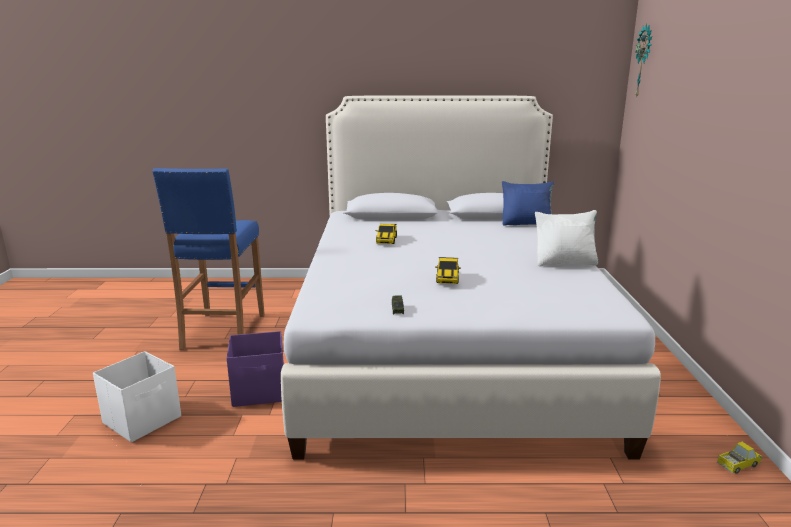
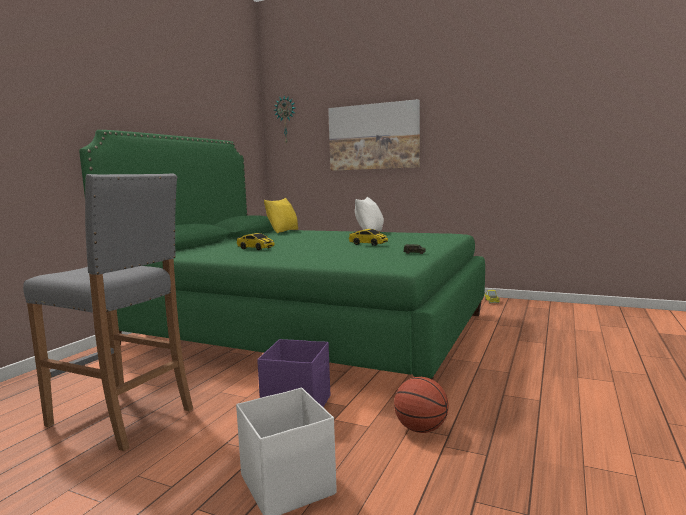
camera: 65 degrees left, 10 degrees down
blue stool [152,168,265,350] -> grey stool [23,173,193,451]
white bed [281,95,661,460] -> green bed [79,130,485,380]
blue pillow [502,181,554,226] -> yellow pillow [264,198,298,233]
none -> picture [328,99,420,171]
none -> basketball [394,377,449,433]

